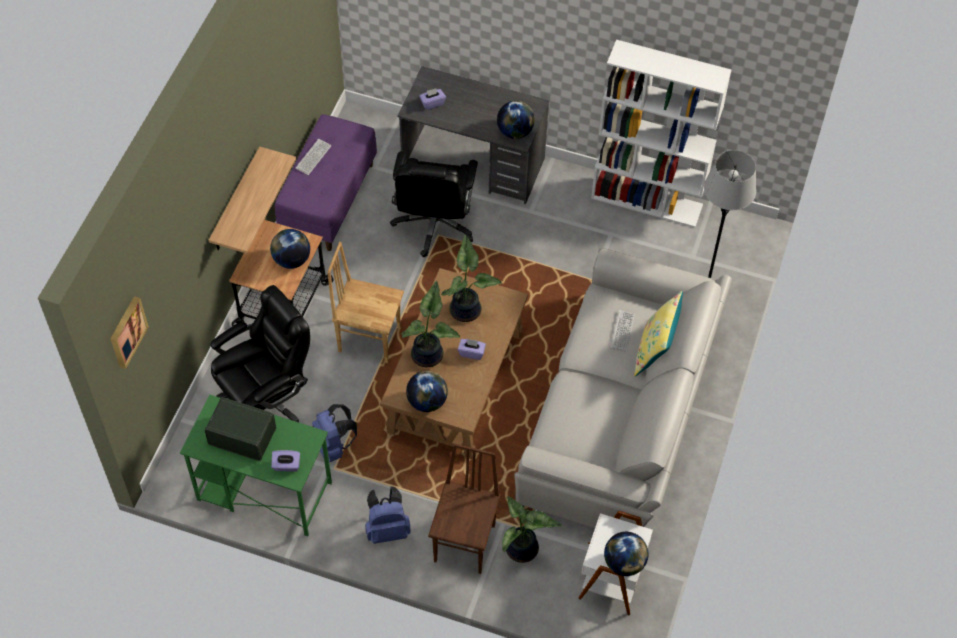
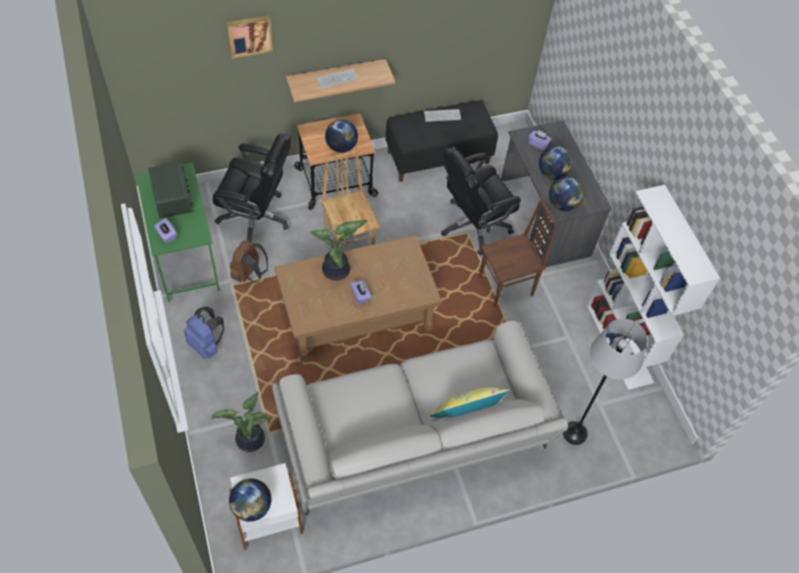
camera: 50 degrees right, 0 degrees up
picture [110,296,149,369] -> picture moved to [226,15,273,59]
purple bench [275,114,377,251] -> black bench [385,100,498,182]
blue backpack [312,404,357,462] -> brown backpack [230,241,268,282]
globe [406,371,448,412] -> globe moved to [539,146,573,180]
brown chair [428,443,501,574] -> brown chair moved to [479,199,557,308]
potted plant [441,235,502,322] -> none
keyboard [611,310,635,352] -> keyboard moved to [316,69,358,89]

